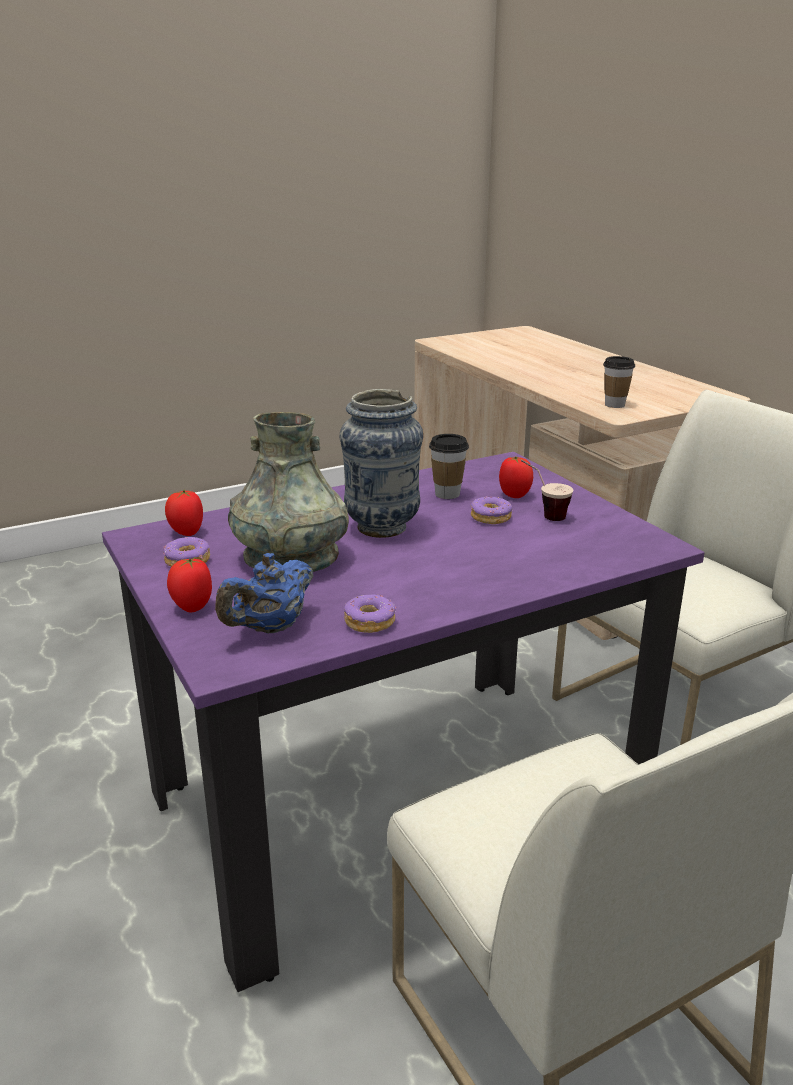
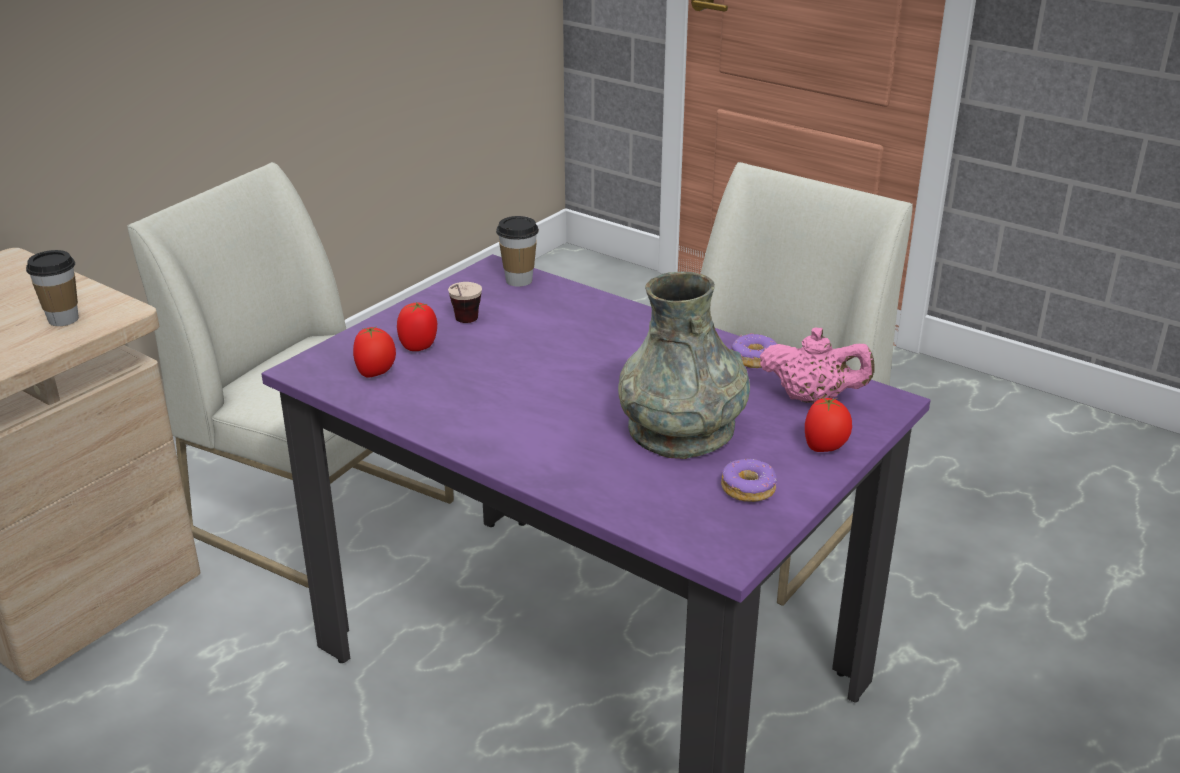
camera: 115 degrees left, 5 degrees up
tomato [165,489,203,536] -> tomato moved to [353,326,396,378]
blue teapot [215,553,314,634] -> pink teapot [760,328,874,403]
vase [340,389,423,538] -> none
cup [429,434,469,499] -> cup moved to [496,216,539,287]
donut [471,496,512,524] -> none

